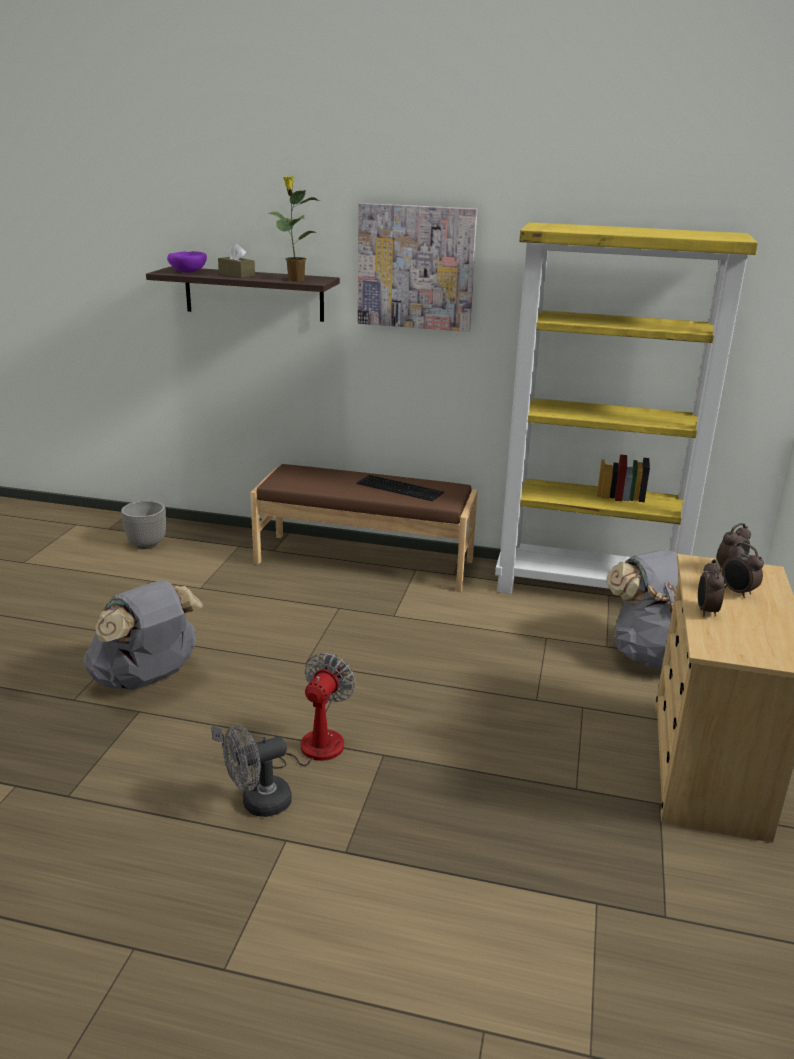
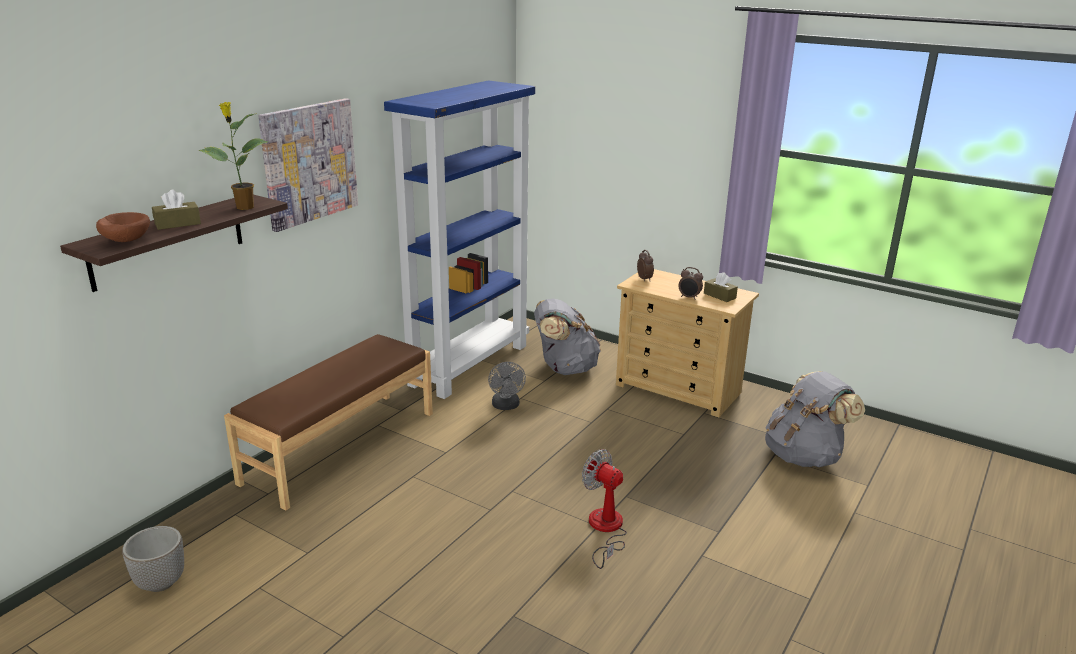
camera: 70 degrees left, 0 degrees up
grey backpack [84,580,203,690] -> grey backpack moved to [765,371,865,467]
purple bowl [167,251,207,273] -> brown bowl [96,212,150,242]
grey fan [223,725,292,817] -> grey fan moved to [488,362,526,410]
keyboard [357,475,444,501] -> none
yellow bookcase [495,222,758,594] -> blue bookcase [384,80,535,399]
alarm clock [722,542,764,598] -> none
none -> brown tissue box [704,272,738,302]

